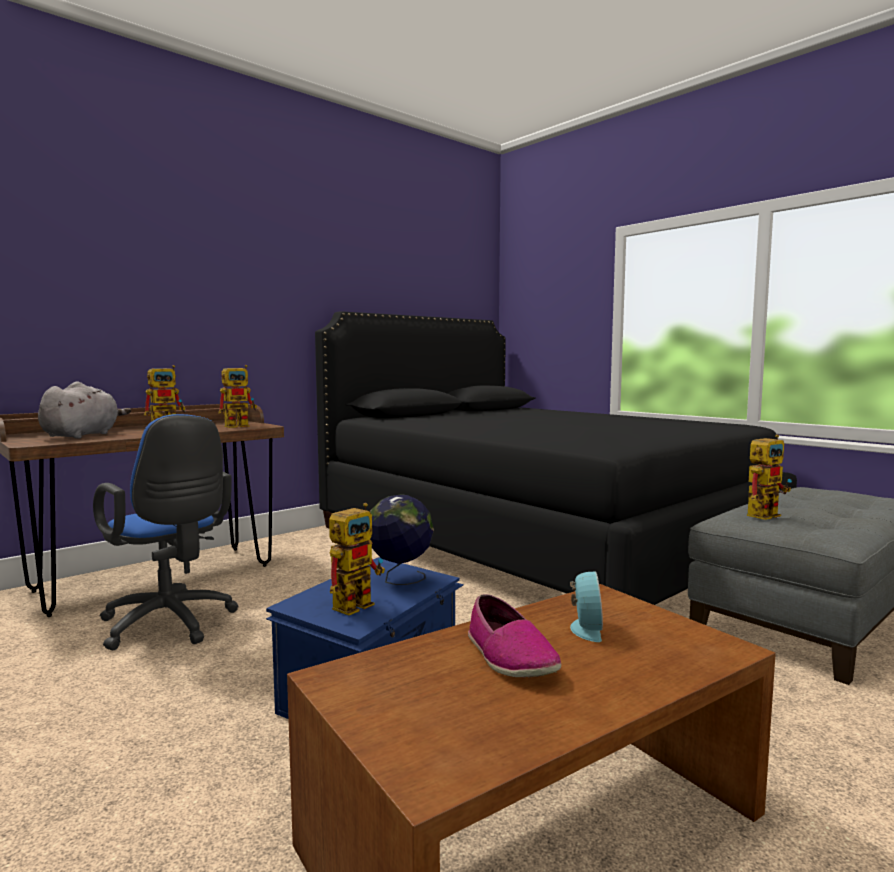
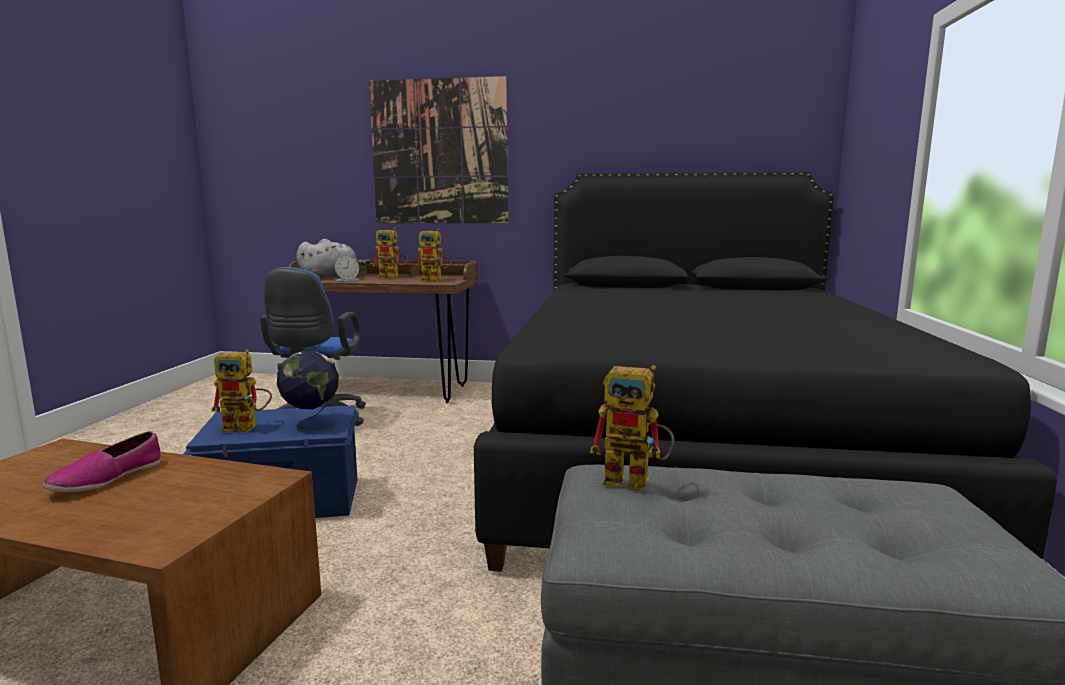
camera: 50 degrees right, 5 degrees up
alarm clock [570,572,603,642] -> alarm clock moved to [335,256,360,281]
none -> picture [369,76,509,223]

